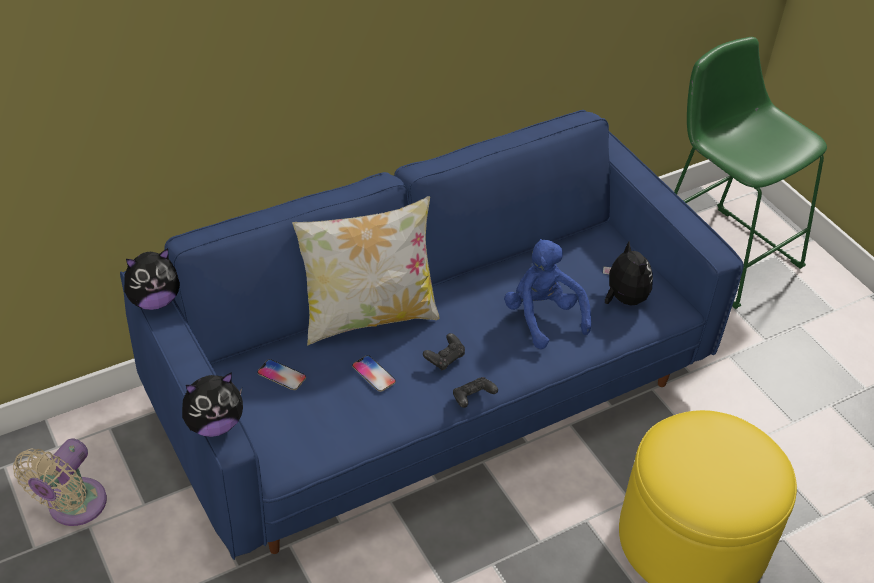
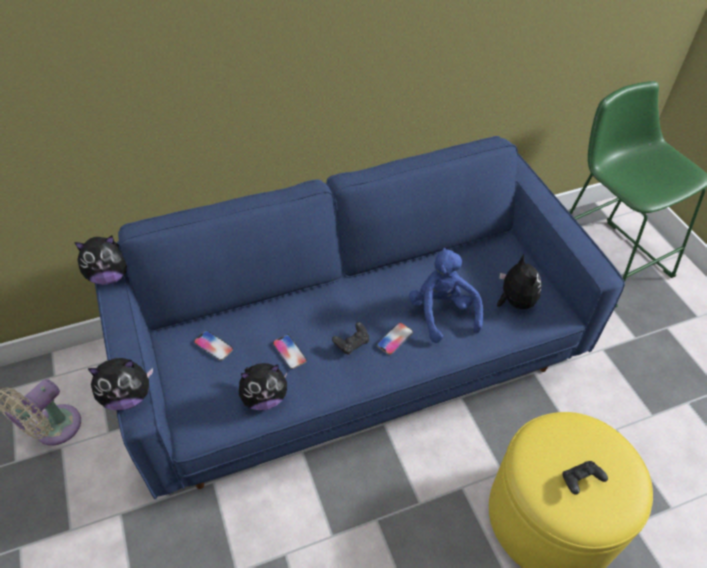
camera: 10 degrees right, 5 degrees up
pillow [292,196,439,345] -> none
black game controller [453,377,498,408] -> black game controller moved to [563,461,608,495]
none -> plush toy [239,363,288,410]
none -> phone [377,323,413,355]

